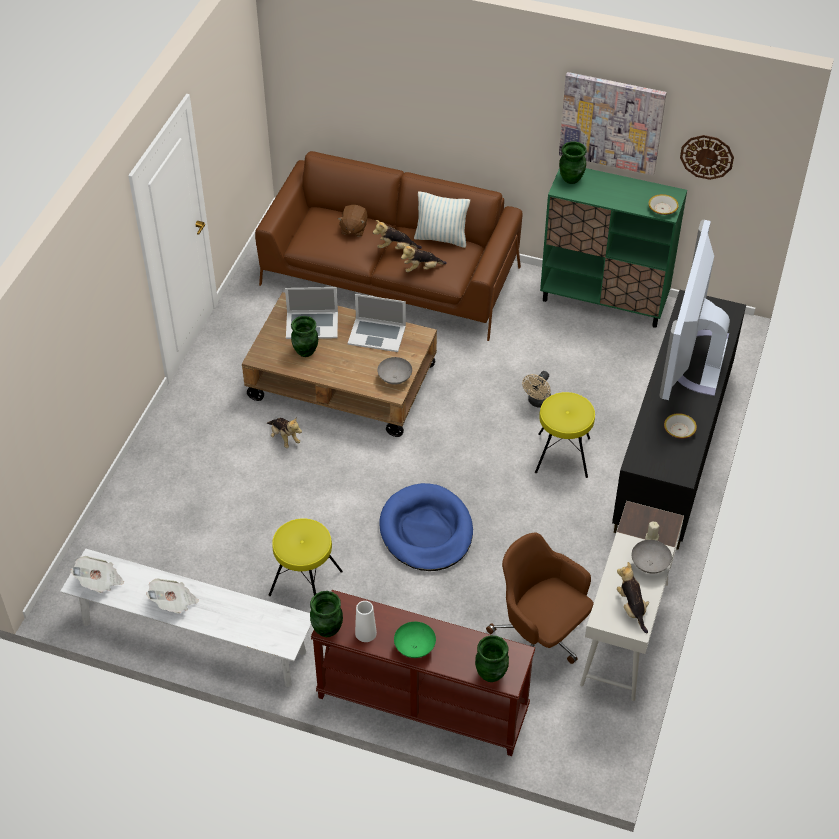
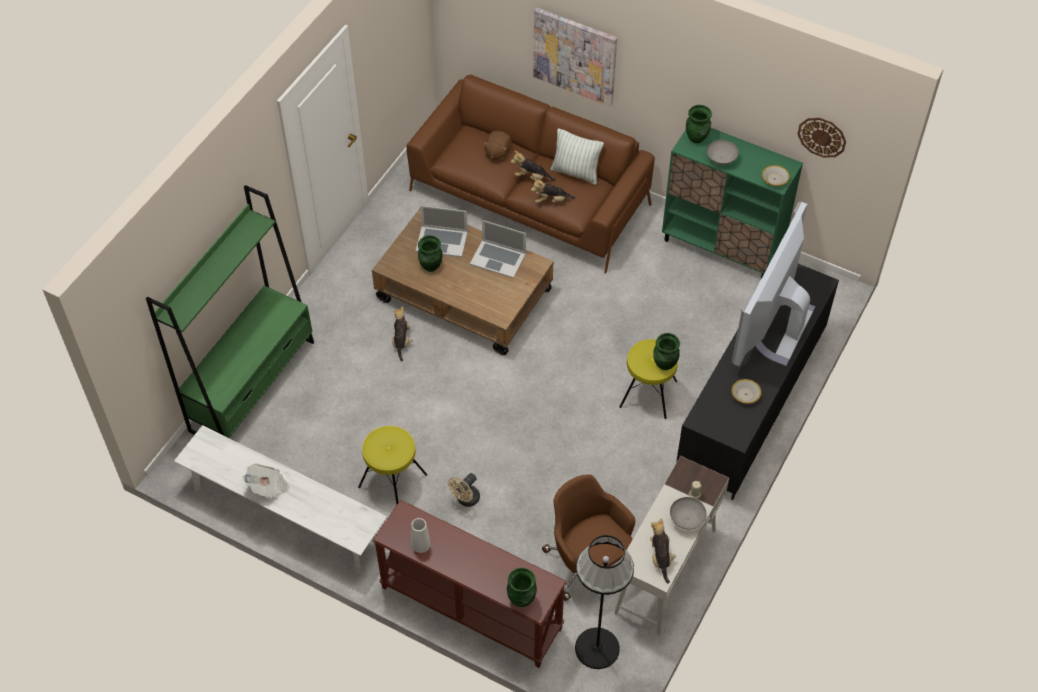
camera: 10 degrees right, 5 degrees up
newspaper [71,556,124,593] -> none
plush toy [267,417,302,448] -> plush toy turned 150 degrees counterclockwise [392,306,413,362]
green vase [310,591,343,637] -> green vase moved to [653,333,680,370]
grey bowl [377,357,412,385] -> grey bowl moved to [707,140,739,165]
blue dog bed [379,483,473,571] -> none
green bowl [394,622,436,658] -> none
beige fan [522,371,551,408] -> beige fan moved to [448,473,480,507]
picture [559,72,667,175] -> picture moved to [533,8,617,106]
none -> green bookcase [146,185,314,438]
none -> black floor lamp [575,535,634,669]

